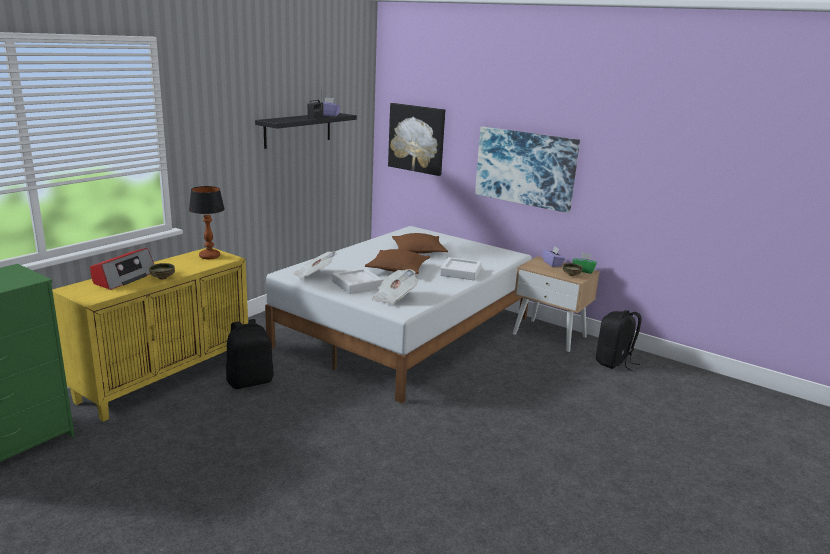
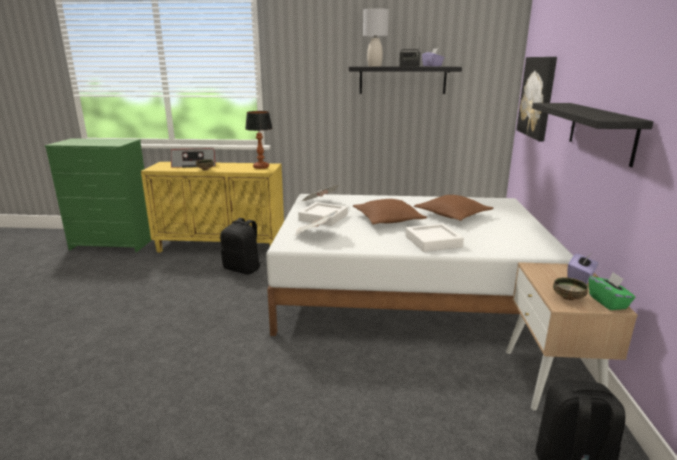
camera: 60 degrees right, 0 degrees up
picture [475,127,580,213] -> black shelf [532,103,654,167]
none -> grey table lamp [363,8,389,67]

